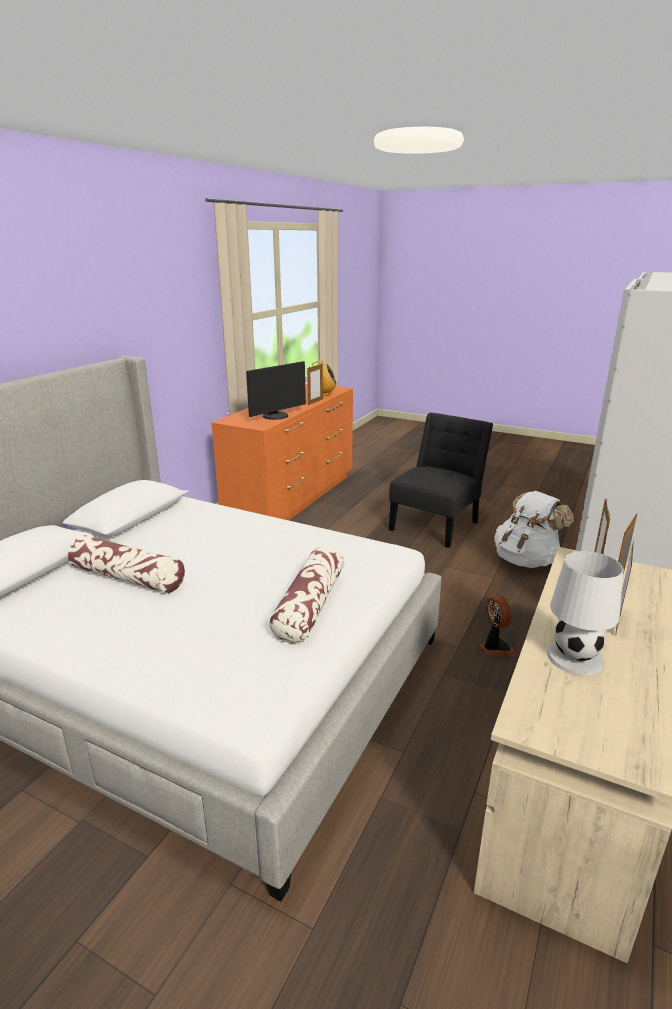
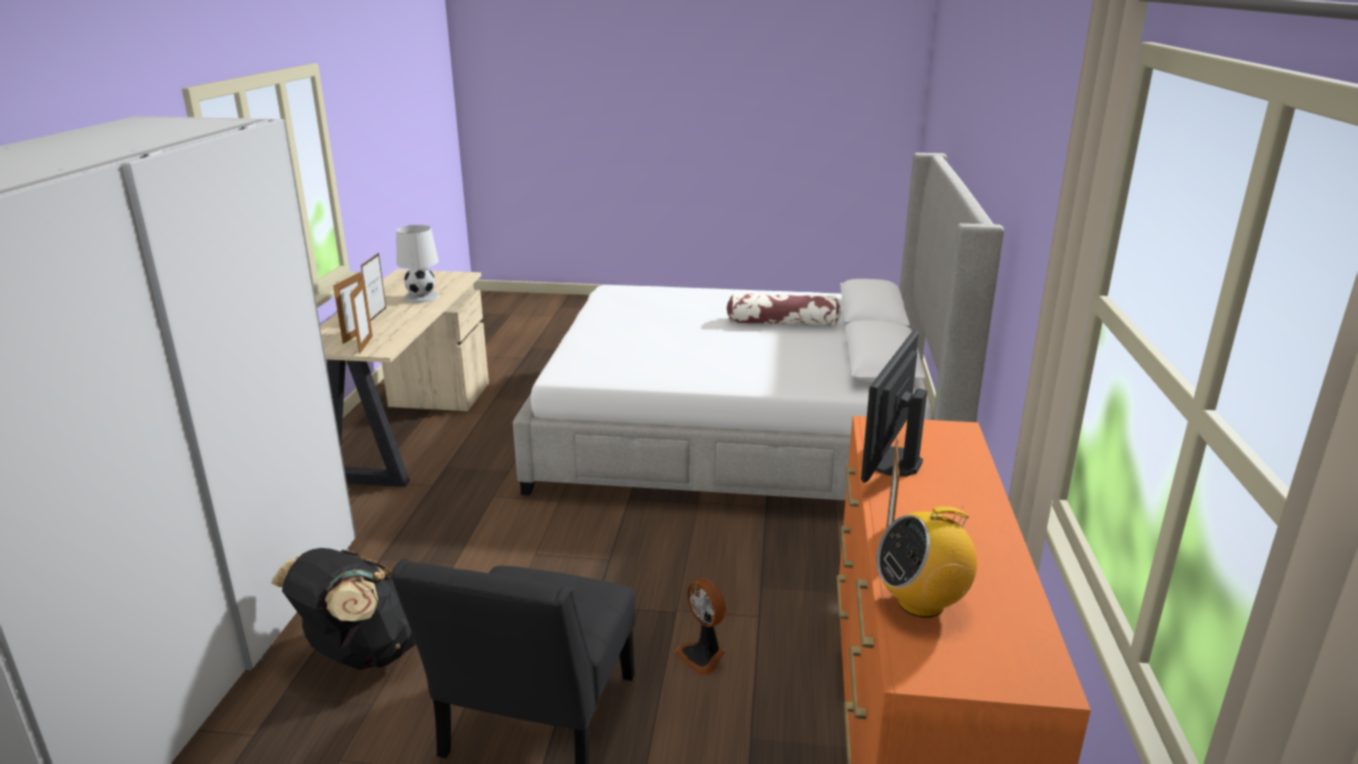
camera: 160 degrees right, 0 degrees up
pillow [269,545,344,643] -> none
fan [480,595,516,657] -> fan moved to [674,579,726,676]
white backpack [495,491,574,568] -> black backpack [271,548,416,670]

